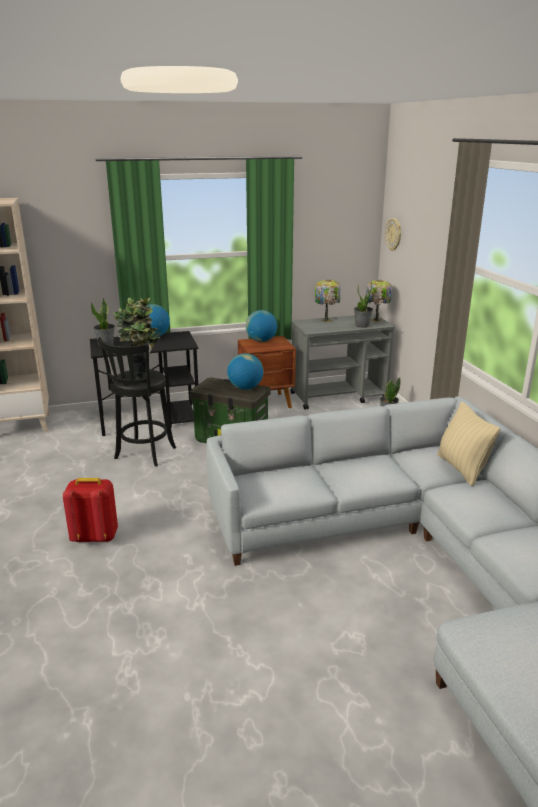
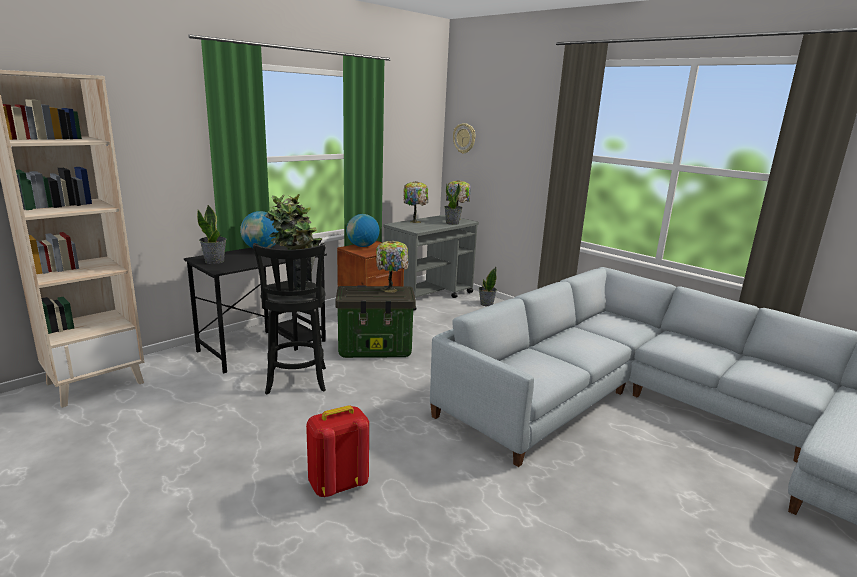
camera: 30 degrees left, 5 degrees down
globe [227,353,263,390] -> table lamp [376,240,409,293]
beige pillow [437,402,500,486] -> none

